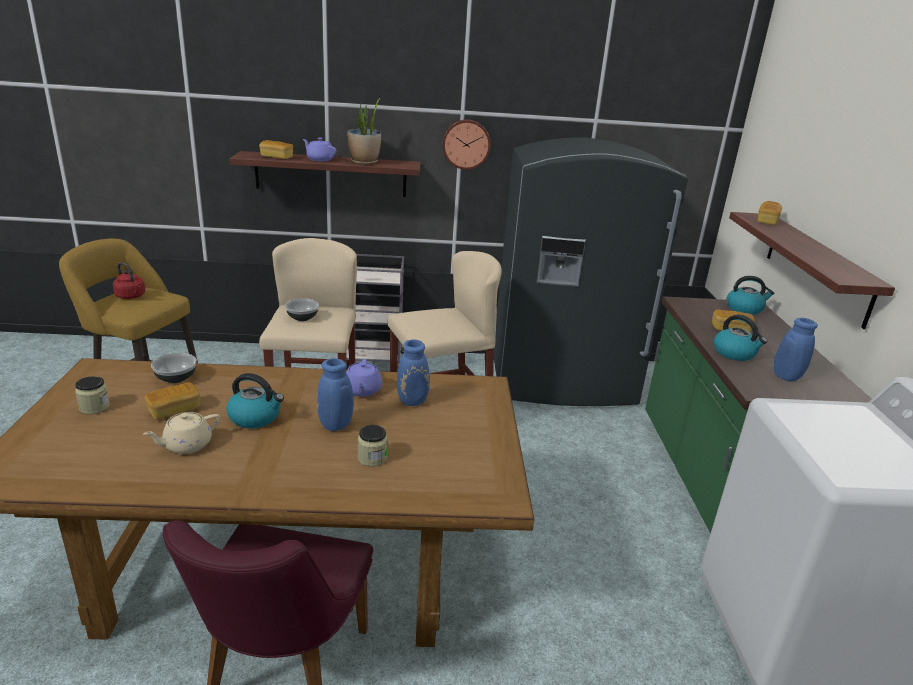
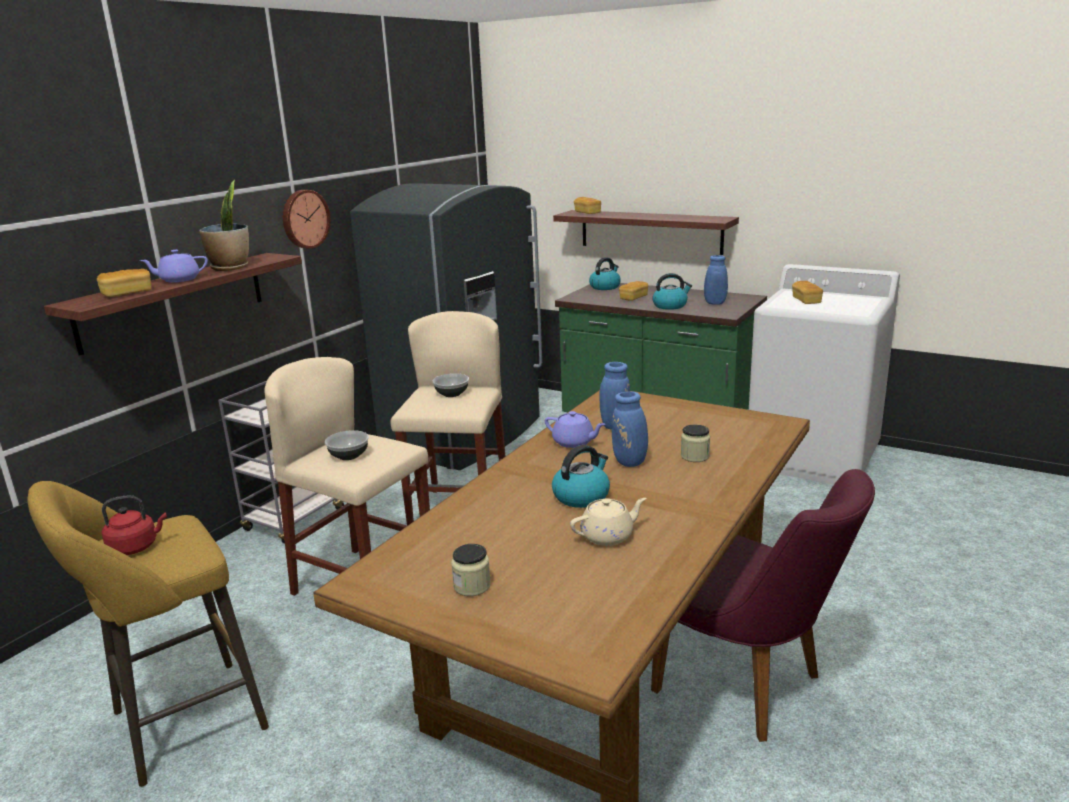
camera: 55 degrees left, 5 degrees down
beige teapot [143,412,220,454] -> beige teapot turned 105 degrees counterclockwise [570,498,646,546]
bread [145,382,200,420] -> bread moved to [792,281,823,304]
bowl [151,353,197,383] -> bowl moved to [433,373,469,397]

